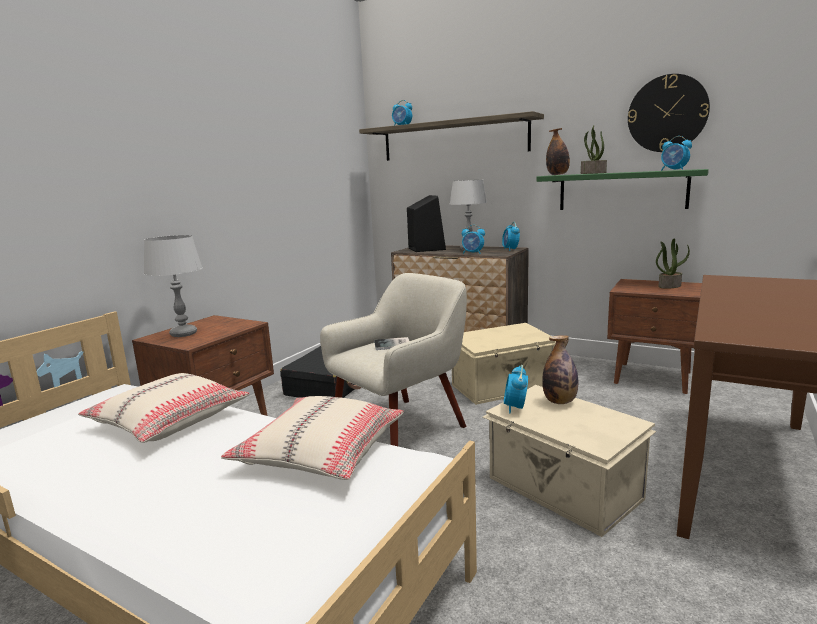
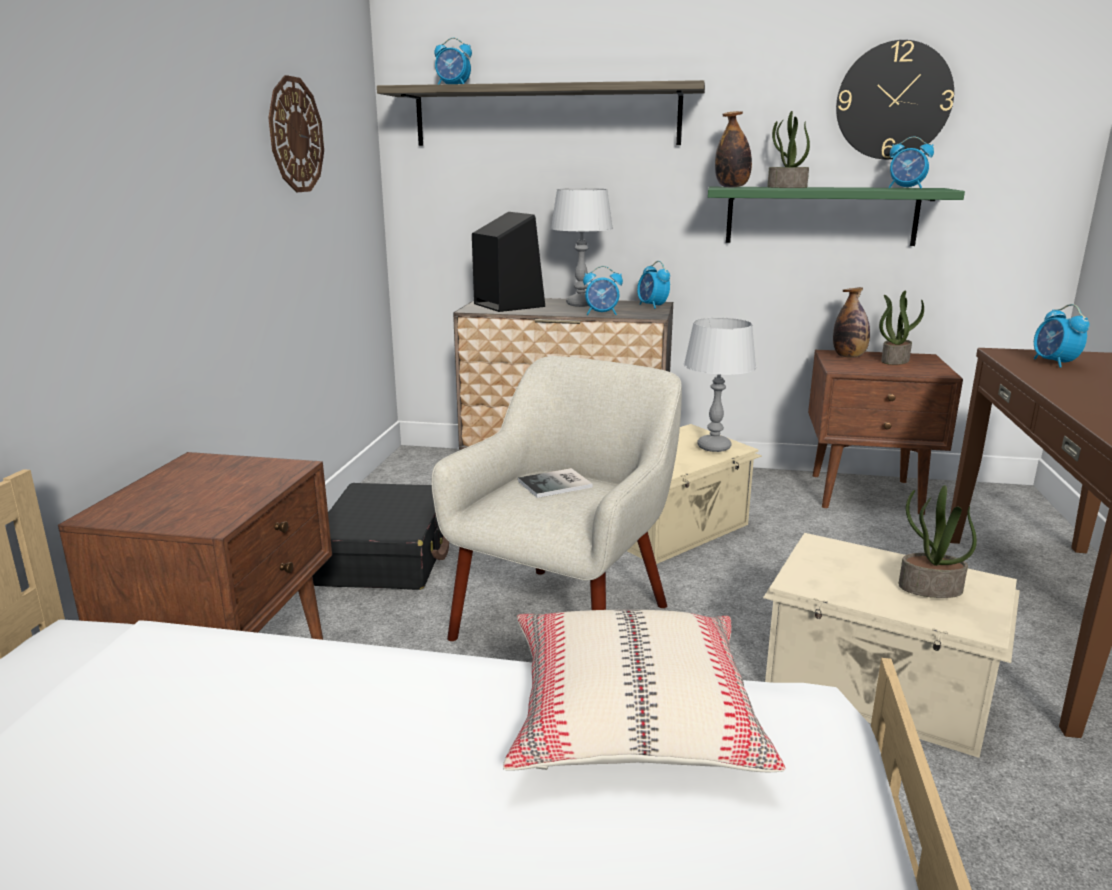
camera: 20 degrees left, 5 degrees up
beige pillow [79,373,250,443] -> none
grey table lamp [144,235,203,337] -> grey table lamp moved to [684,318,756,452]
alarm clock [504,365,528,413] -> alarm clock moved to [1034,304,1090,368]
bottle [542,335,578,404] -> bottle moved to [833,287,870,358]
none -> wall clock [268,75,324,192]
none -> potted plant [899,485,977,598]

